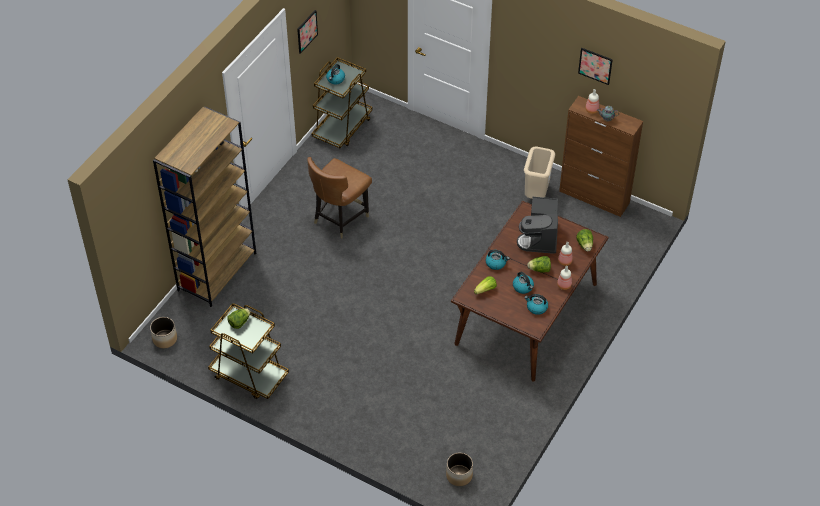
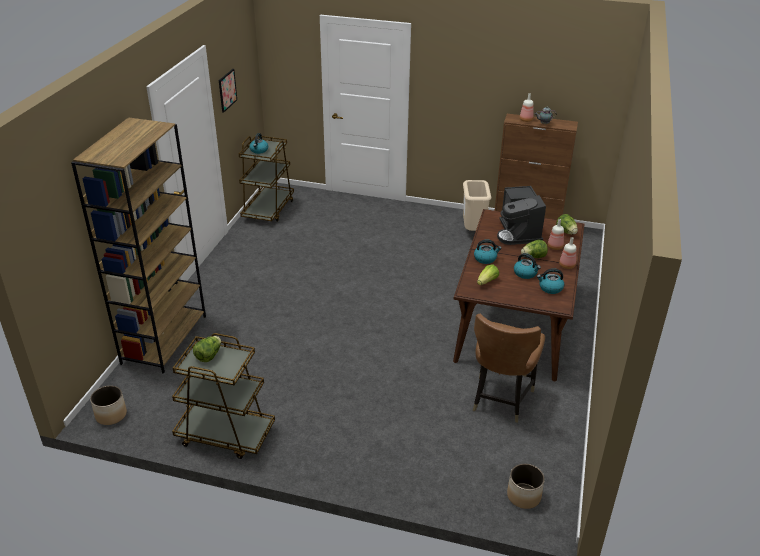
camera: 15 degrees left, 15 degrees down
brown chair [307,157,372,238] -> brown chair moved to [473,314,545,423]
picture [578,48,613,85] -> none

